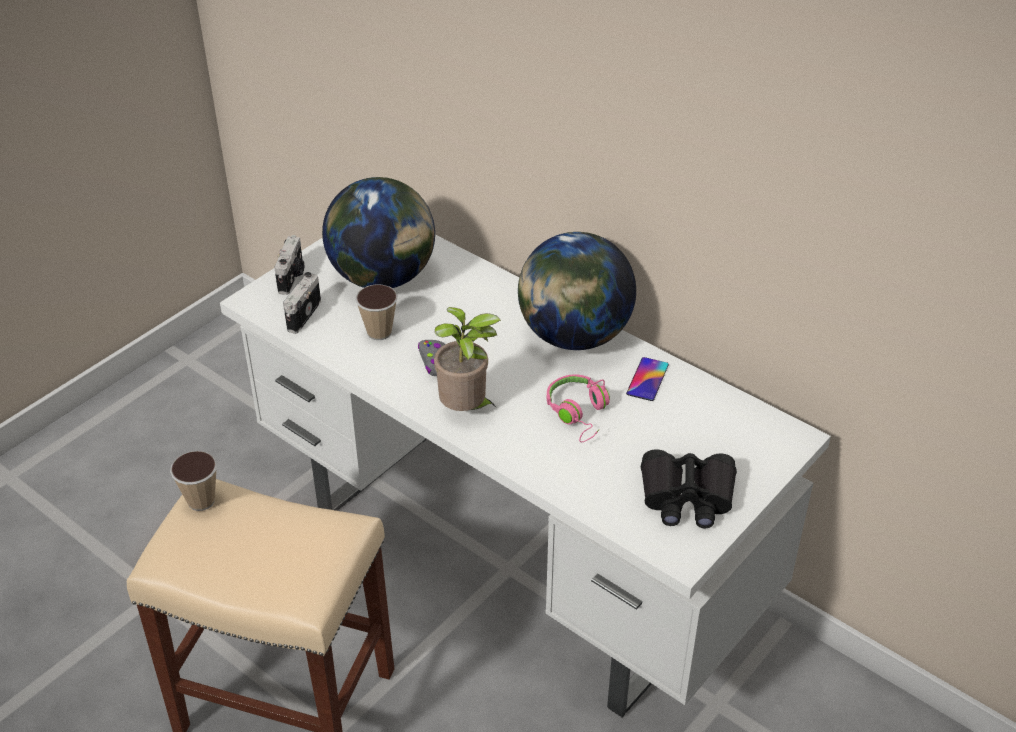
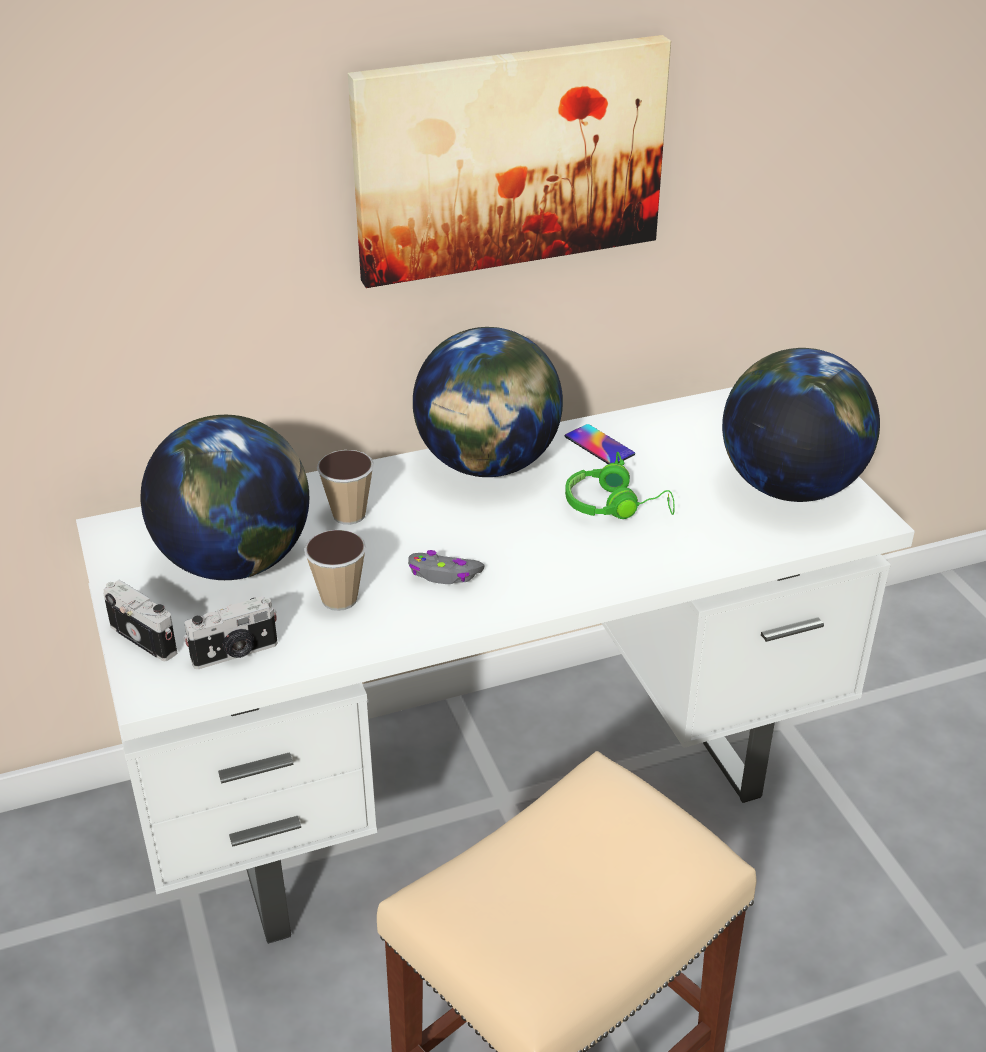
camera: 60 degrees left, 5 degrees down
cup [170,451,217,511] -> cup moved to [317,450,374,525]
camera [283,272,321,334] -> camera turned 75 degrees counterclockwise [183,596,278,669]
potted plant [434,307,501,411] -> none
pink headphones [547,374,610,442] -> green headphones [565,452,675,519]
black binoculars [641,449,737,528] -> globe [722,348,880,502]
none -> picture [348,35,671,288]

